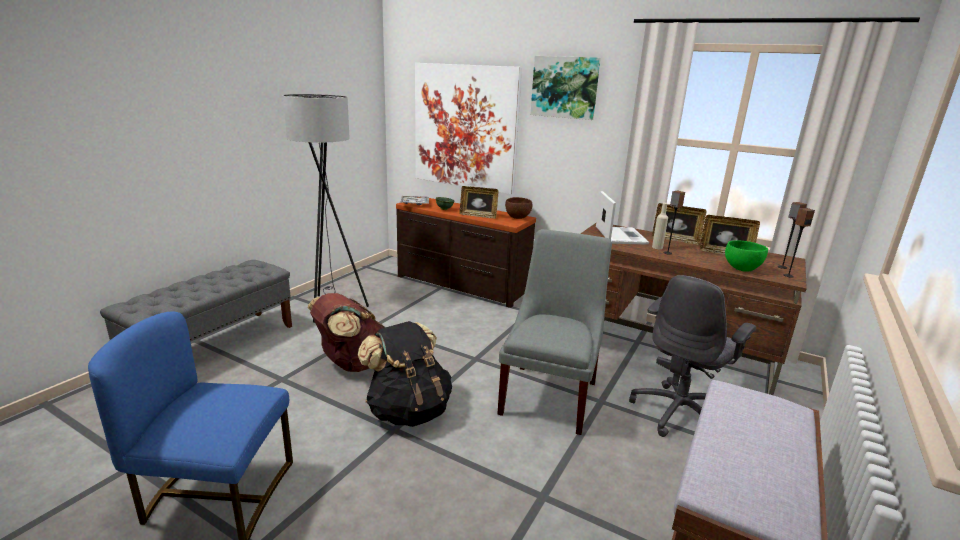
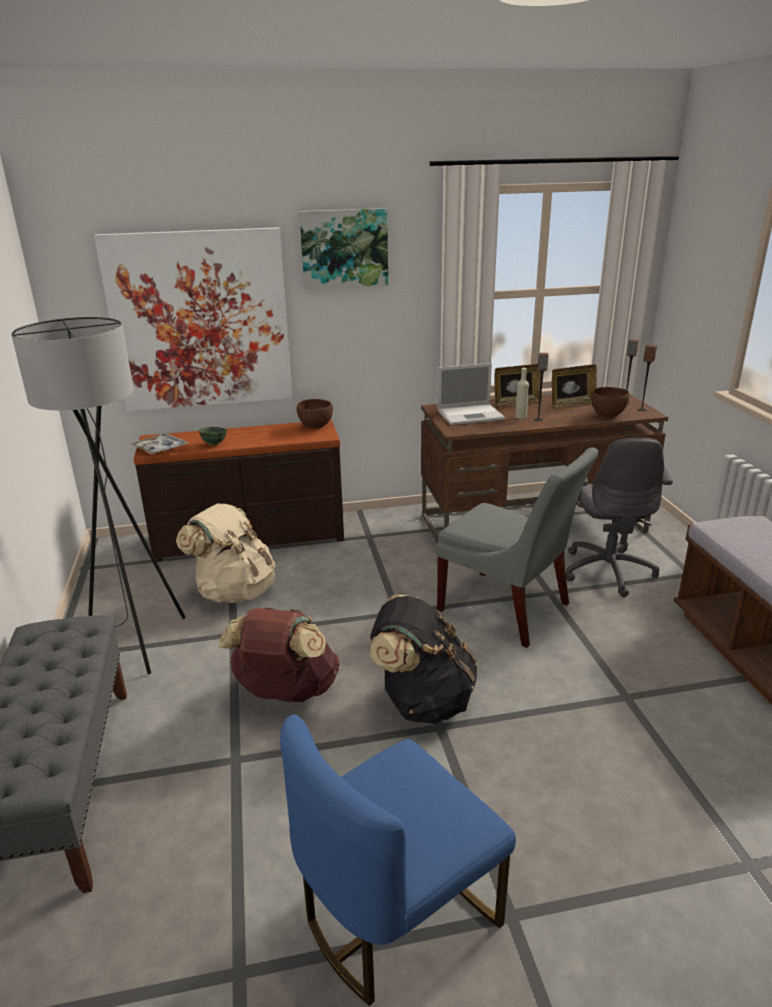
camera: 40 degrees left, 5 degrees up
picture frame [459,186,499,219] -> none
grey chair [497,229,612,435] -> grey chair turned 150 degrees clockwise [436,447,599,648]
laptop [596,191,649,245] -> laptop turned 120 degrees clockwise [437,363,505,425]
green bowl [725,240,768,272] -> brown bowl [591,387,629,418]
none -> beige backpack [176,503,275,603]

